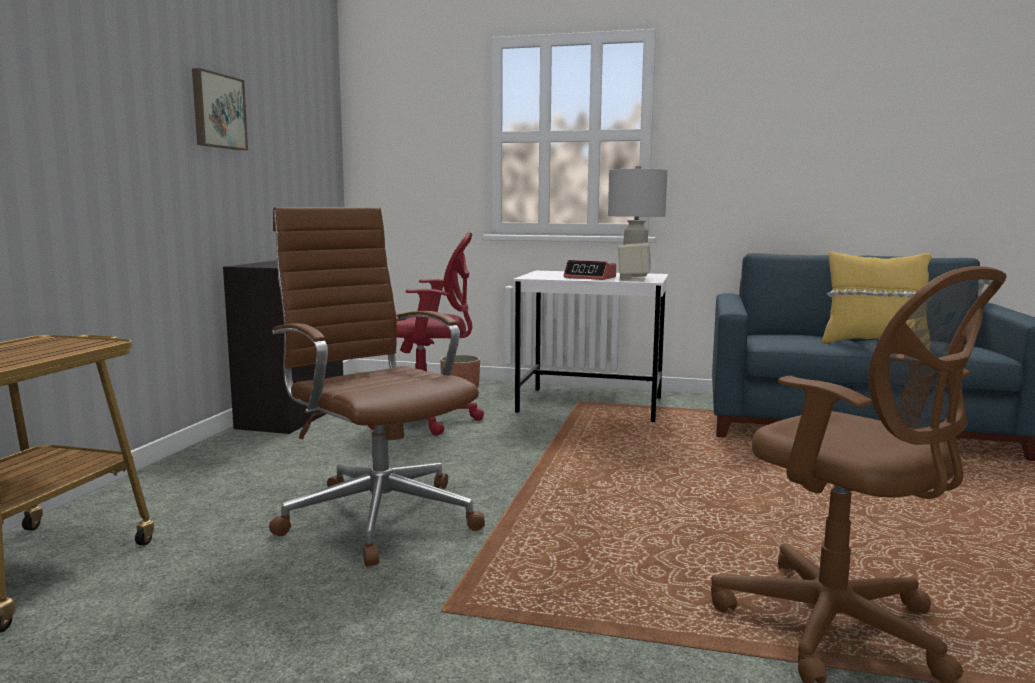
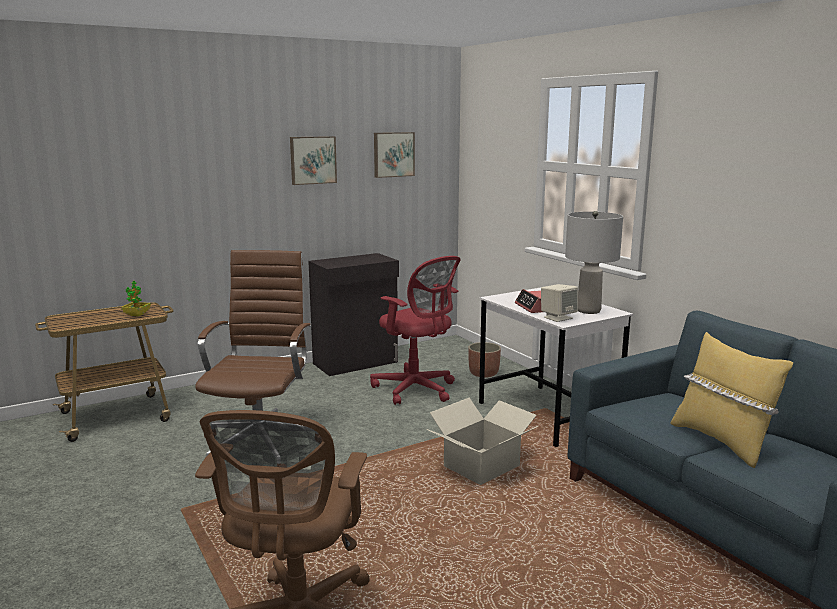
camera: 45 degrees right, 5 degrees up
none -> potted plant [121,281,151,316]
none -> picture [374,132,415,178]
none -> cardboard box [427,398,538,485]

